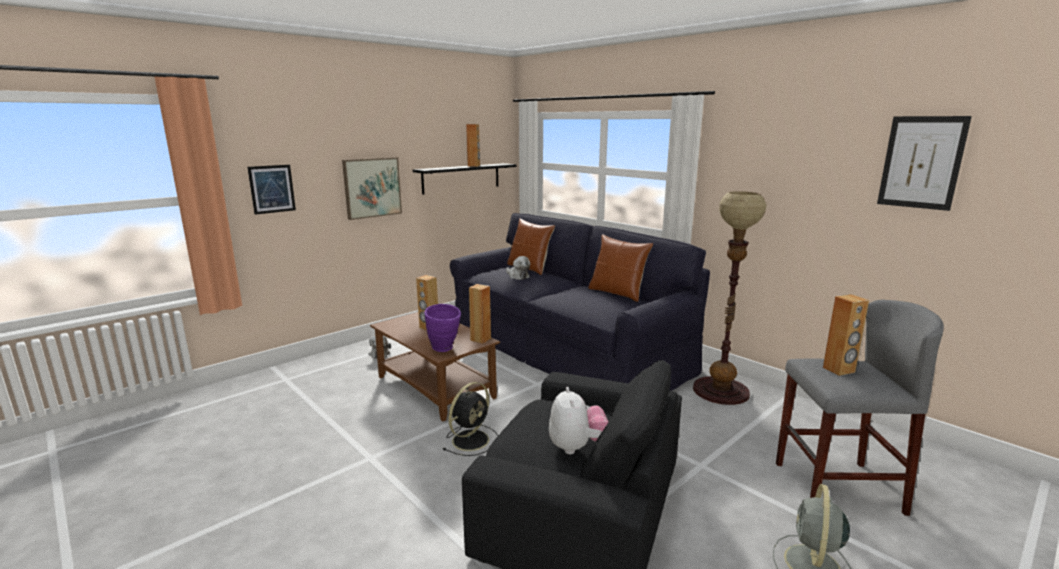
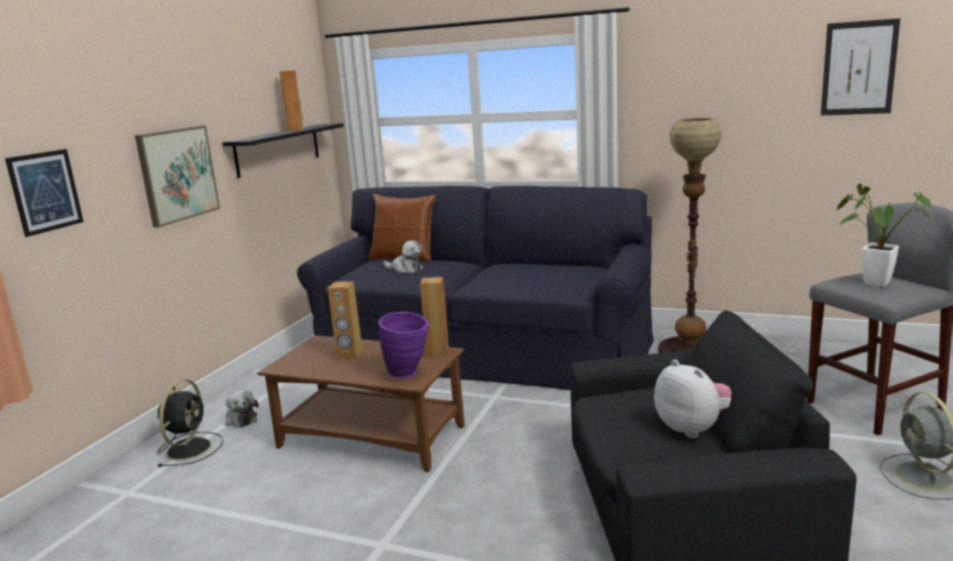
camera: 25 degrees left, 0 degrees up
black fan [442,382,498,456] -> black fan moved to [157,379,223,467]
brown pillow [588,234,653,302] -> none
brown speaker [823,294,869,376] -> potted plant [837,184,932,287]

